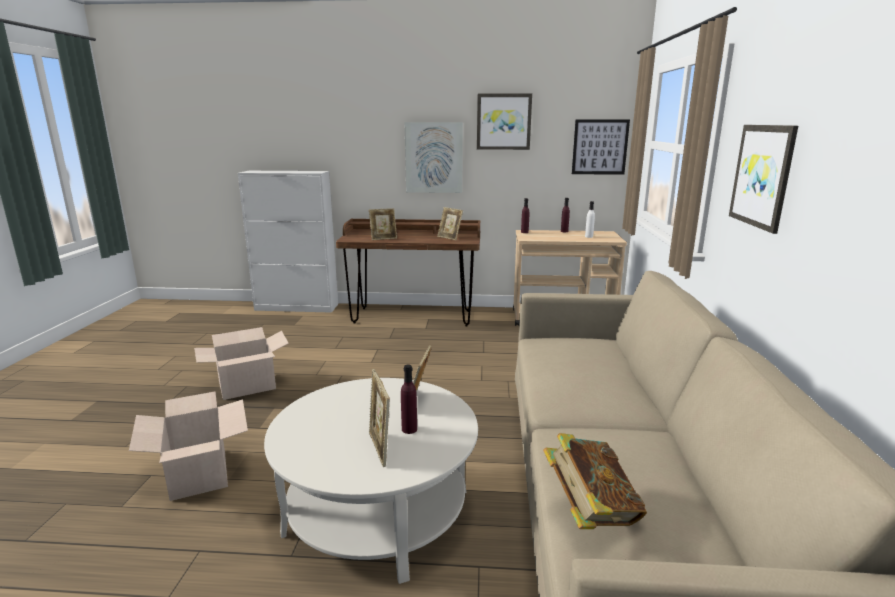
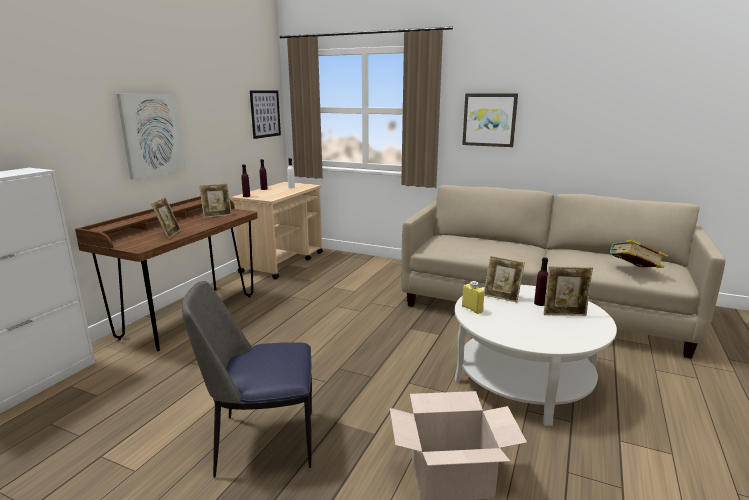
camera: 70 degrees left, 0 degrees up
cardboard box [194,327,289,400] -> chair [182,281,312,478]
picture [477,93,532,150] -> none
none -> yellow bottle [462,281,485,314]

